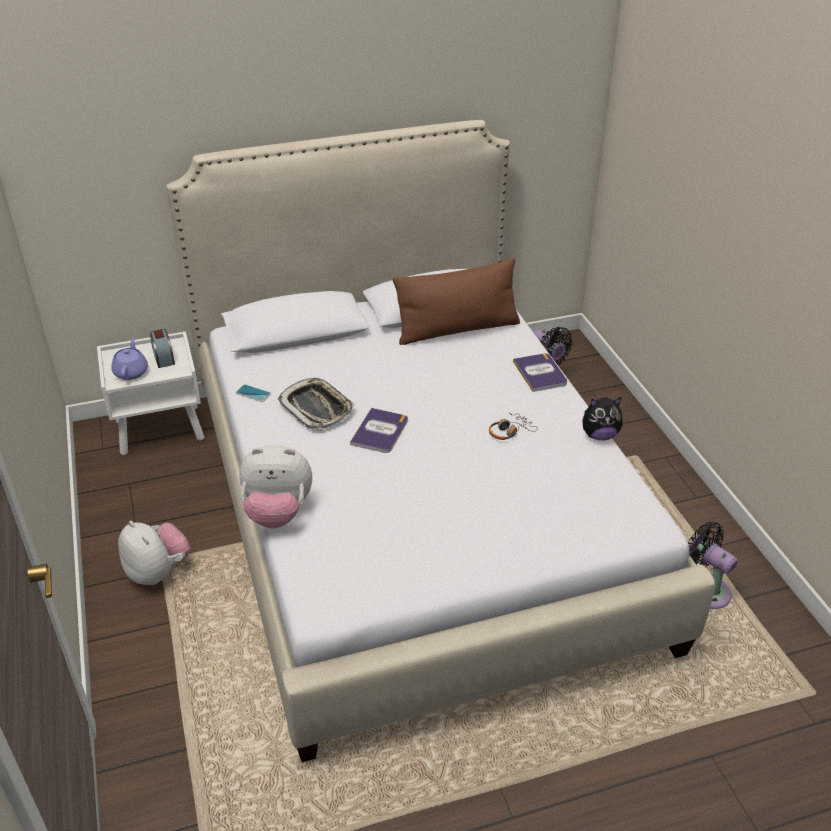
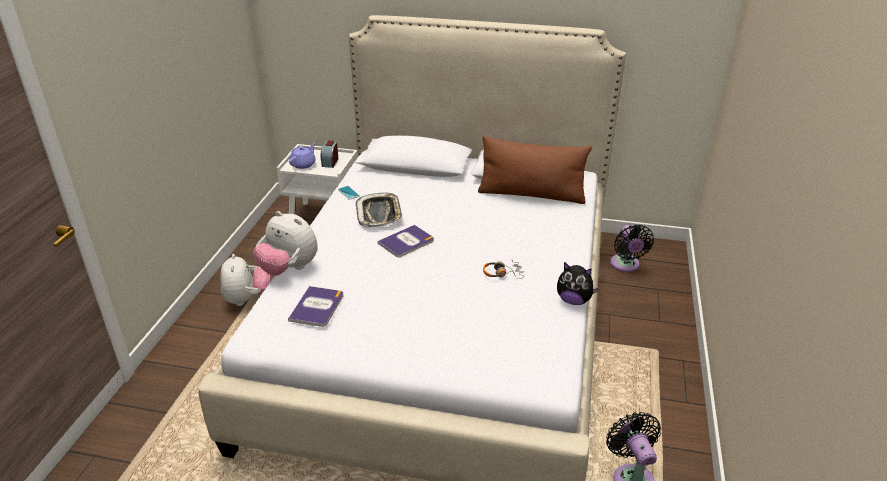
camera: 30 degrees right, 5 degrees down
book [513,353,567,392] -> book moved to [288,286,343,327]

